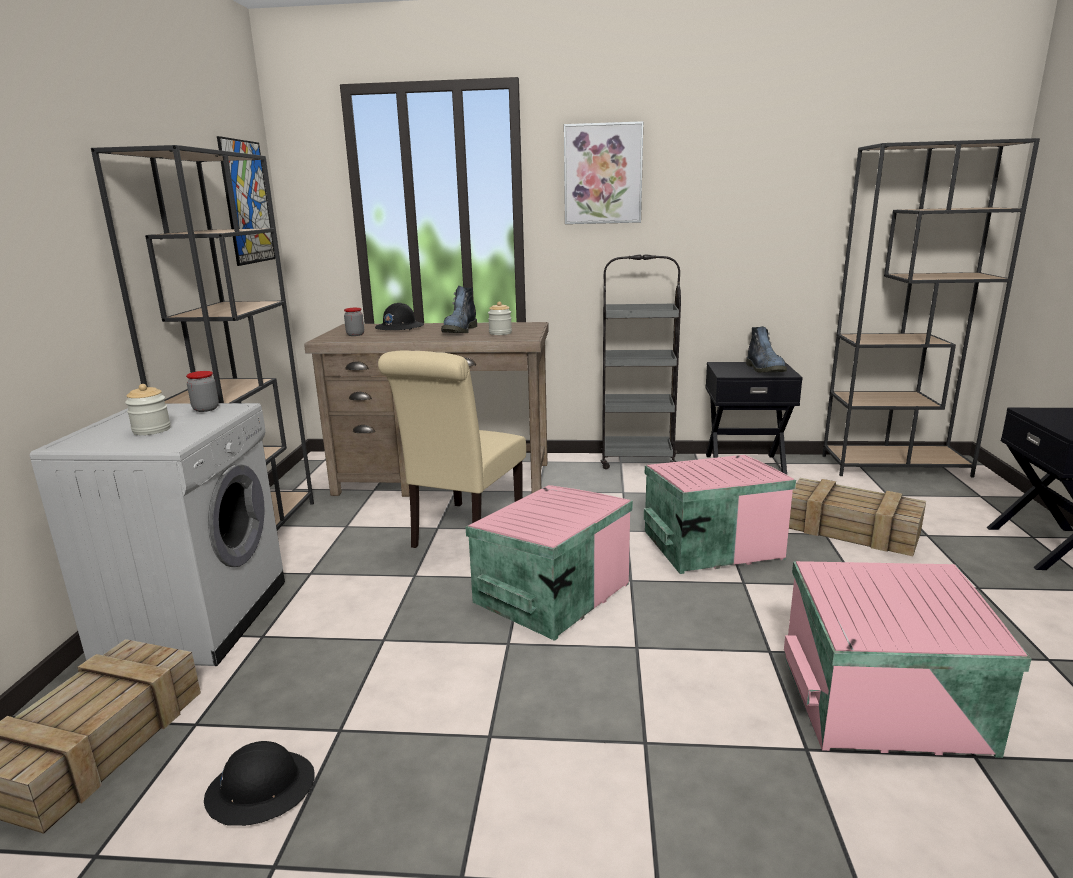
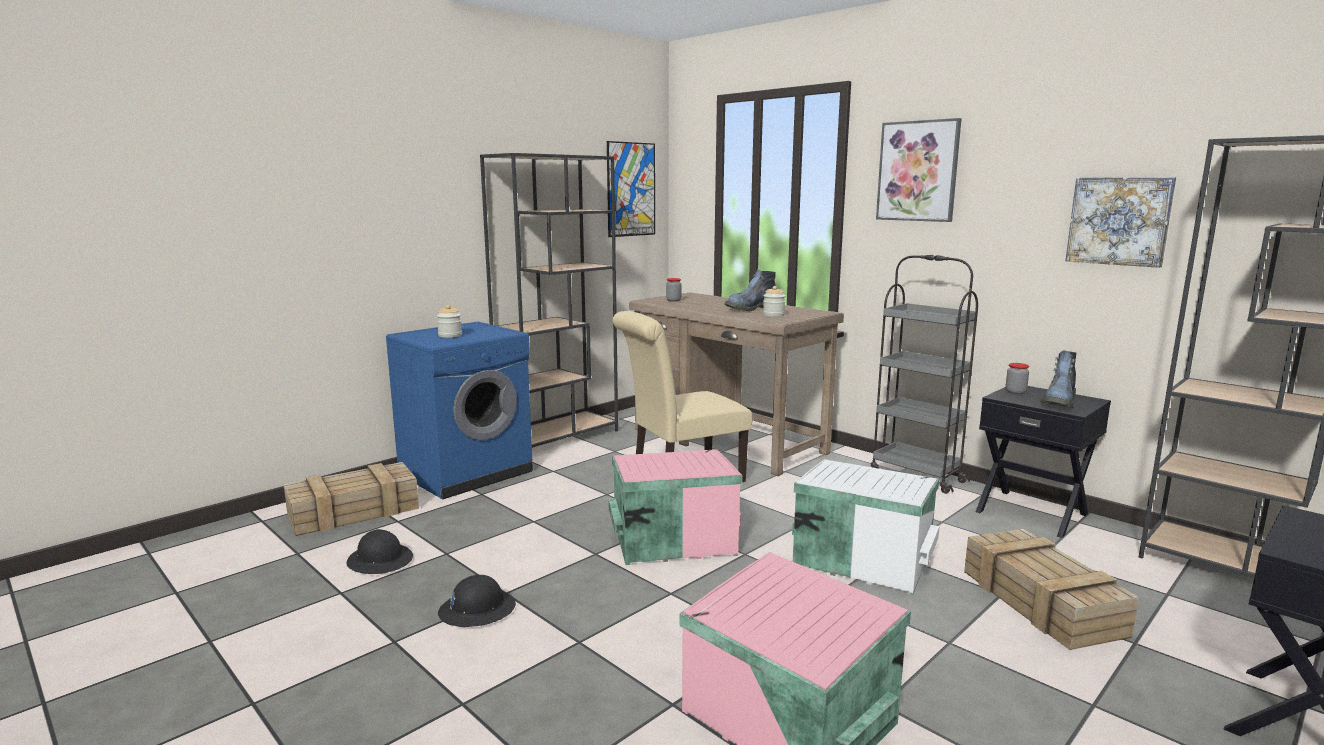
camera: 40 degrees right, 5 degrees down
white washing machine [30,403,285,666] -> blue washing machine [386,322,533,499]
jar [186,371,219,412] -> jar moved to [1006,363,1029,394]
black hard hat [375,303,424,330] -> black hard hat moved to [438,575,516,627]
pink storage box [644,455,796,574] -> white storage box [792,459,939,595]
none -> picture [1066,177,1176,268]

